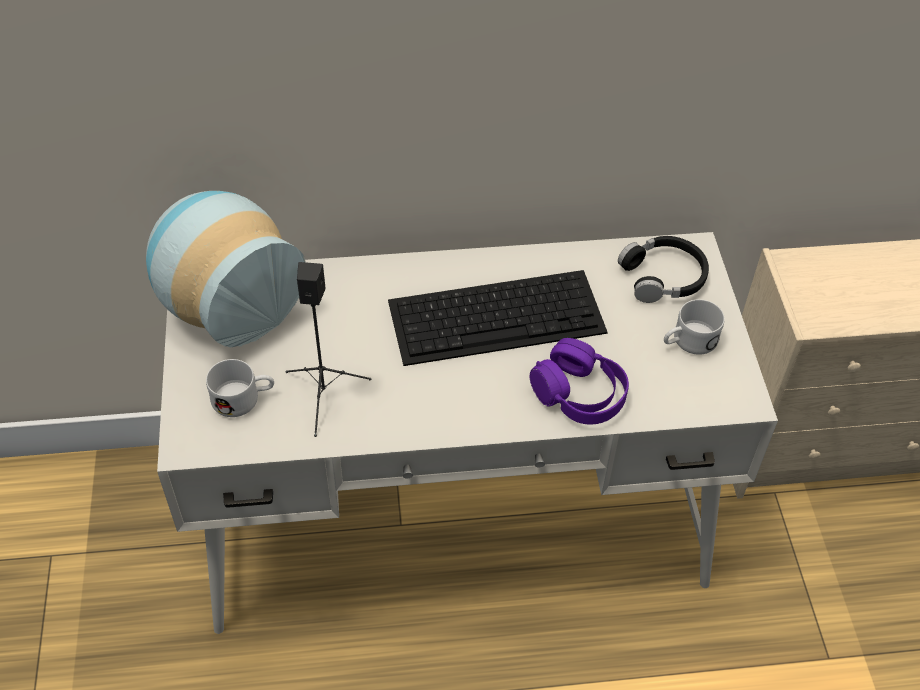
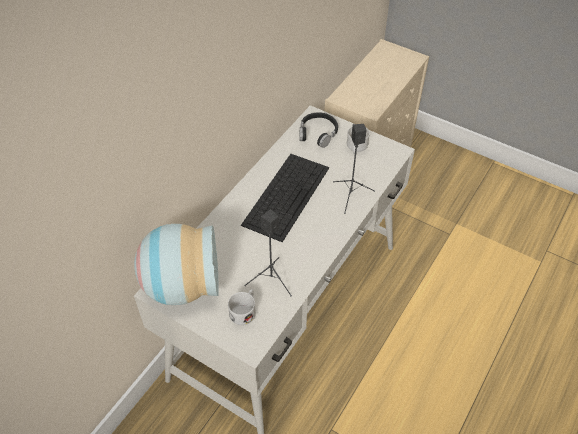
camera: 50 degrees left, 0 degrees up
purple headphones [530,338,629,424] -> black speaker [333,124,375,214]

